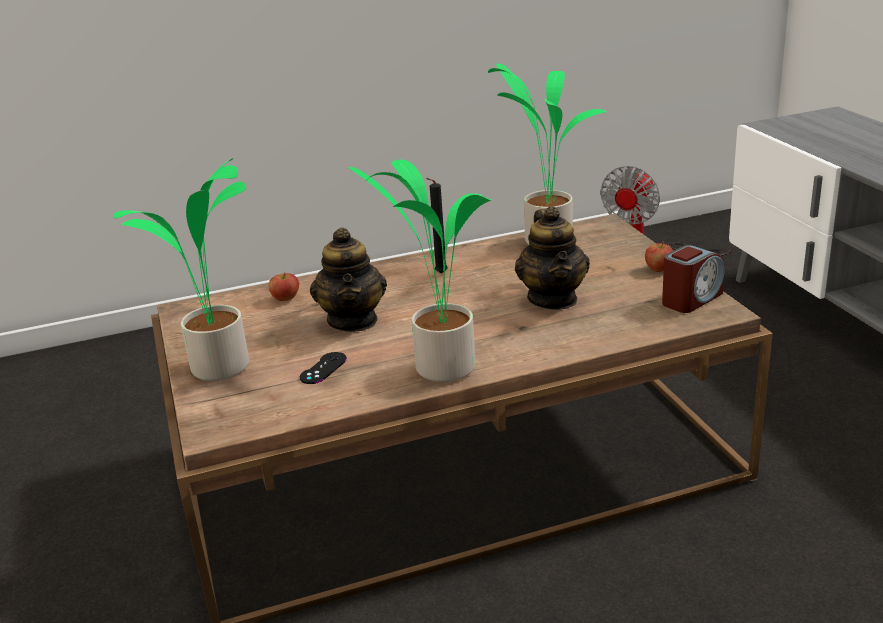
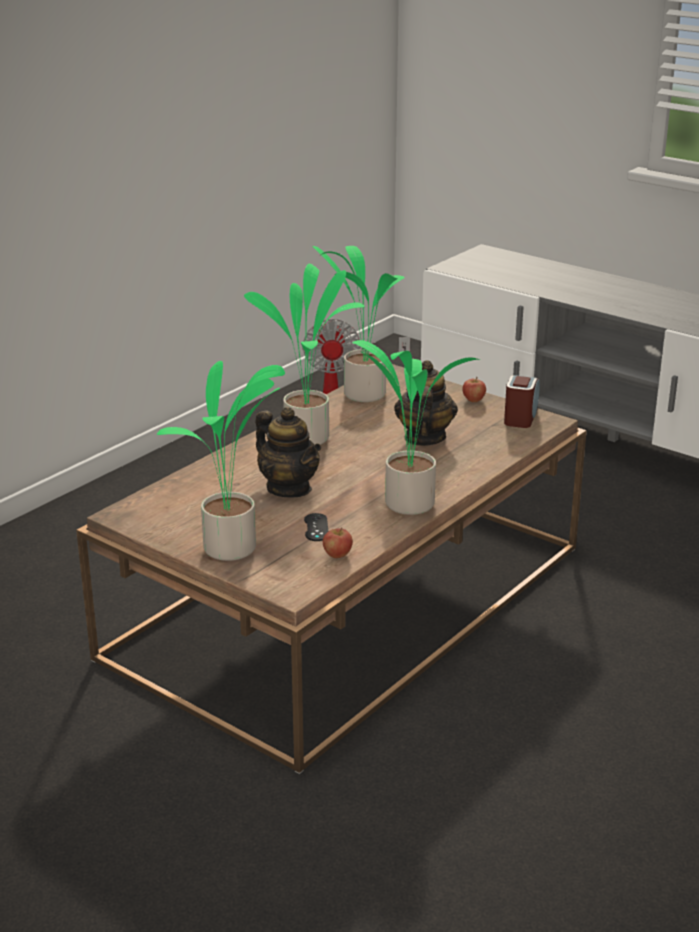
camera: 35 degrees left, 0 degrees up
apple [268,272,299,301] -> apple moved to [323,527,353,558]
black candle [426,178,448,273] -> potted plant [244,264,365,445]
teapot [515,206,590,310] -> teapot turned 135 degrees counterclockwise [394,360,458,446]

